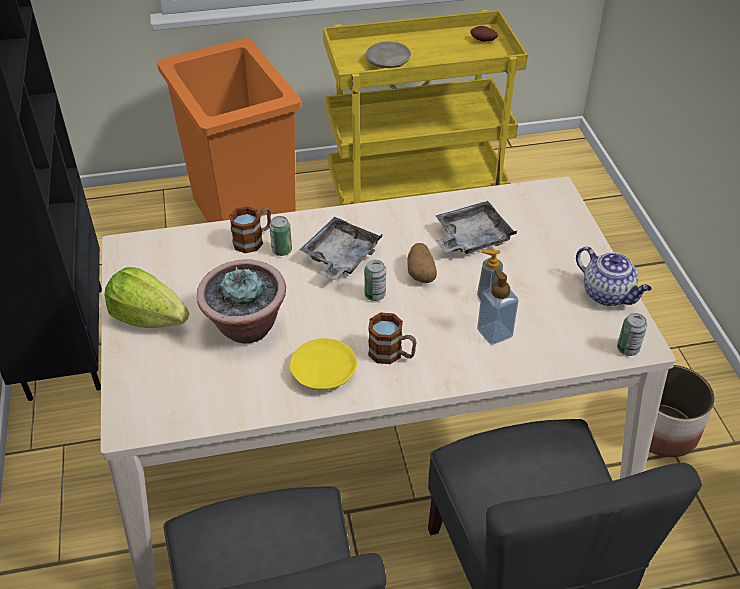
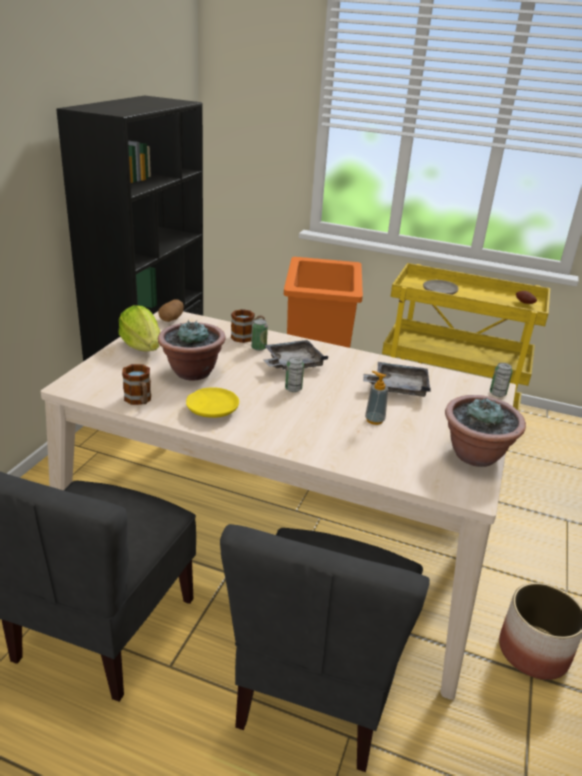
camera: 30 degrees right, 15 degrees down
mug [368,313,417,364] -> mug moved to [122,364,151,405]
potato [407,243,437,283] -> potato moved to [158,299,183,322]
soap dispenser [477,269,518,345] -> none
teapot [576,246,652,306] -> potted plant [445,395,526,467]
can [617,313,647,356] -> can moved to [490,363,513,397]

